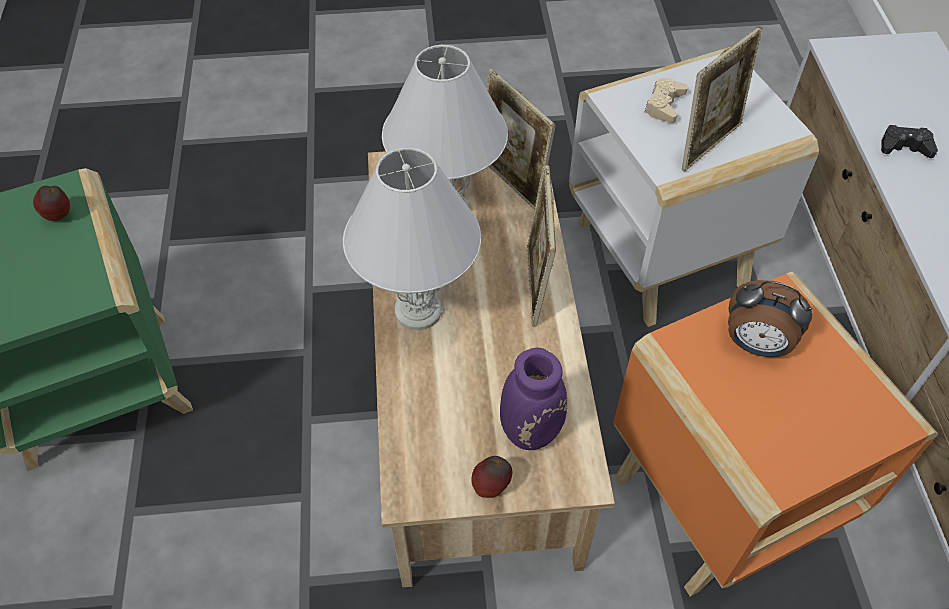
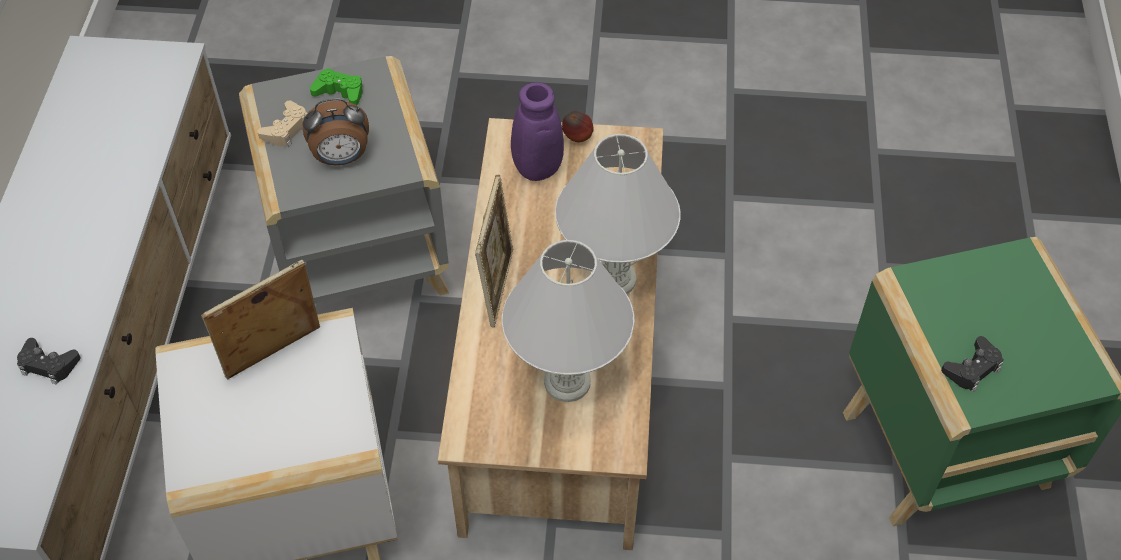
camera: 170 degrees left, 0 degrees up
apple [33,186,70,221] -> black game controller [941,336,1004,392]
picture frame [486,68,556,210] -> none
orange side table [614,272,938,597] -> grey side table [239,56,449,303]
beige game controller [644,78,688,123] -> beige game controller moved to [257,100,307,147]
alarm clock [728,280,812,357] -> alarm clock turned 135 degrees clockwise [303,99,369,165]
none -> green game controller [310,68,363,105]

